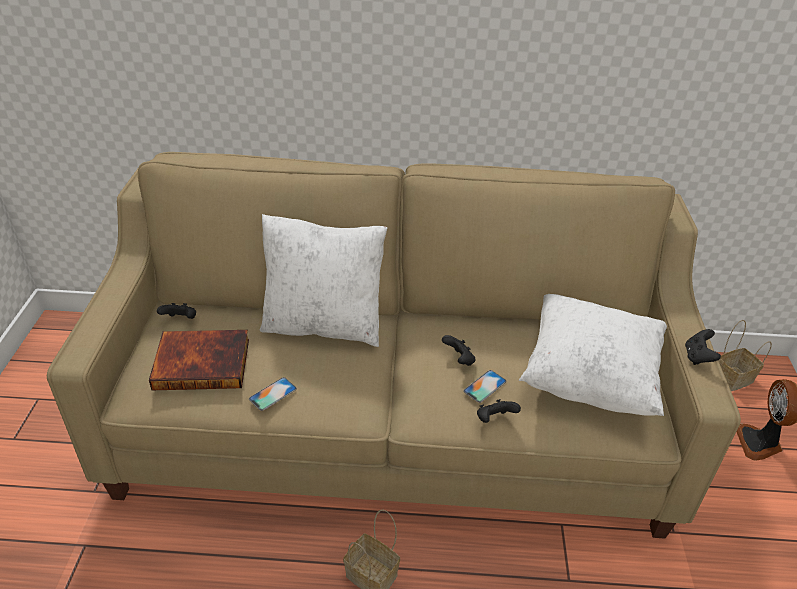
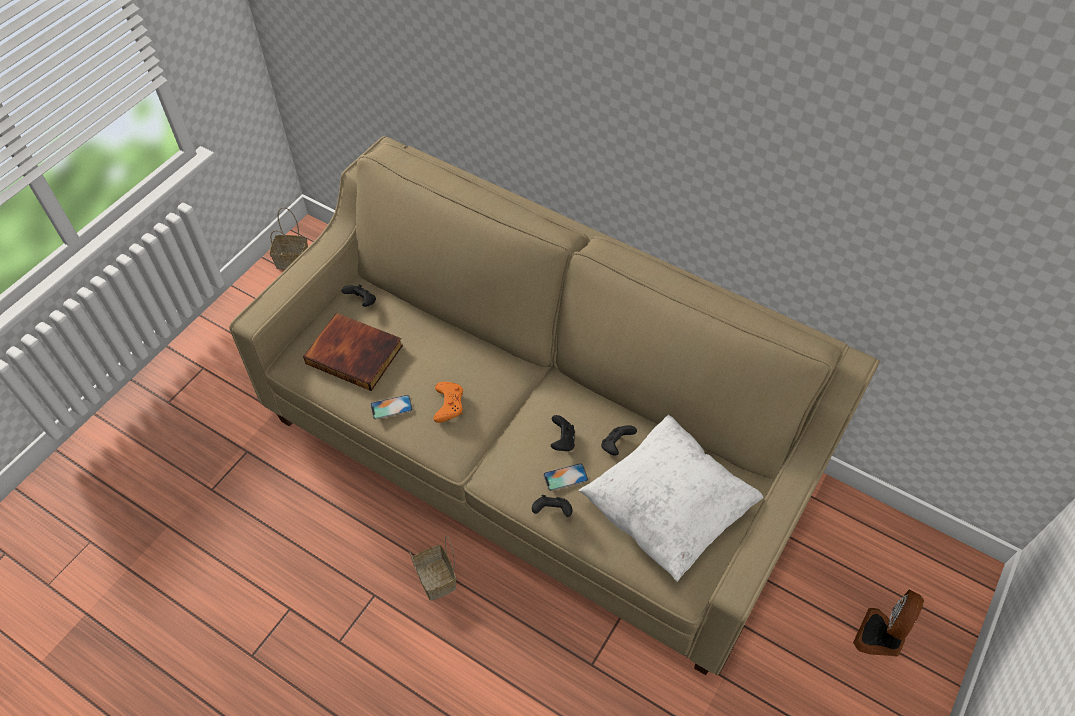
camera: 30 degrees right, 15 degrees up
white pillow [260,214,387,347] -> none
black game controller [685,329,721,365] -> black game controller moved to [601,425,637,456]
basket [718,320,772,391] -> basket moved to [270,207,308,270]
none -> orange game controller [433,382,463,423]

